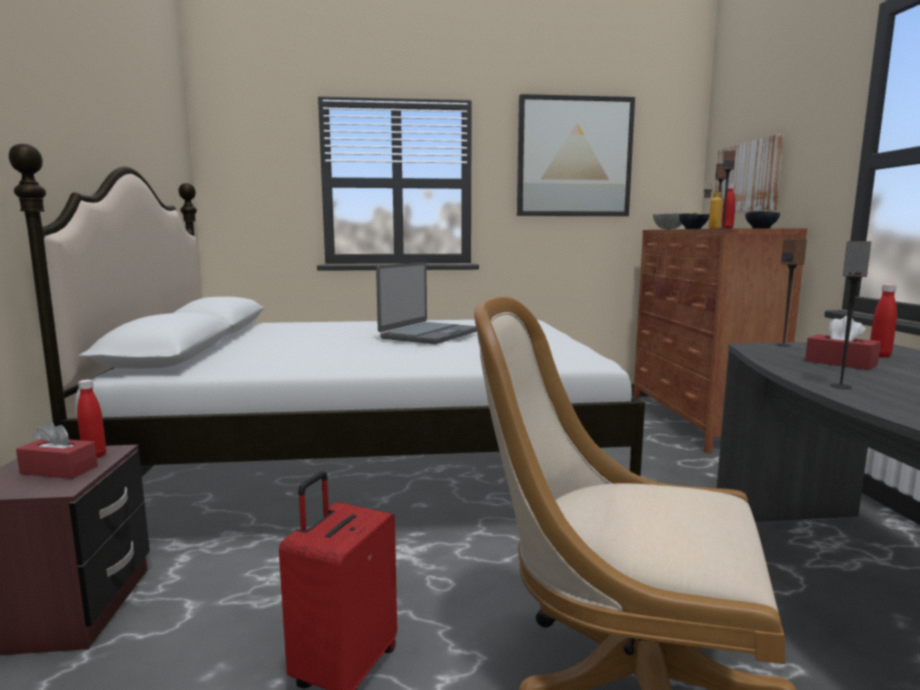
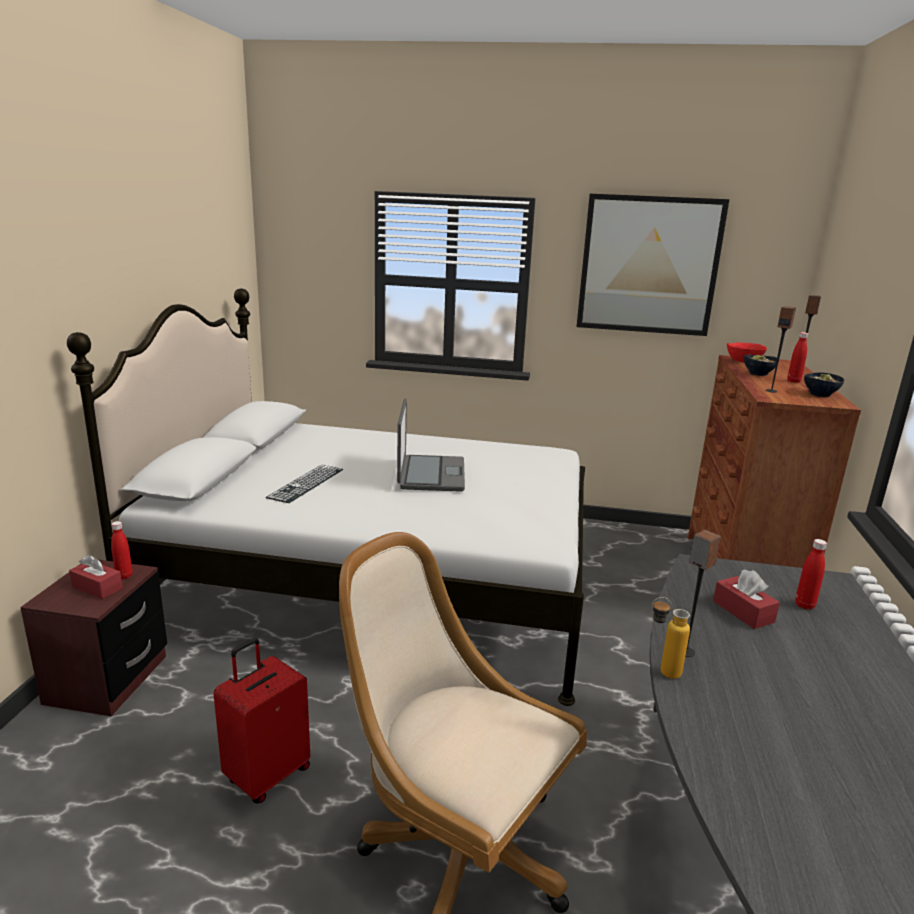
camera: 15 degrees right, 10 degrees up
laptop [376,262,477,344] -> laptop turned 45 degrees counterclockwise [397,398,465,492]
grey bowl [653,213,682,229] -> red bowl [727,342,767,363]
bottle [704,184,722,229] -> bottle moved to [652,597,690,679]
picture [715,134,784,214] -> none
speaker [776,239,807,347] -> none
none -> keyboard [266,465,343,503]

